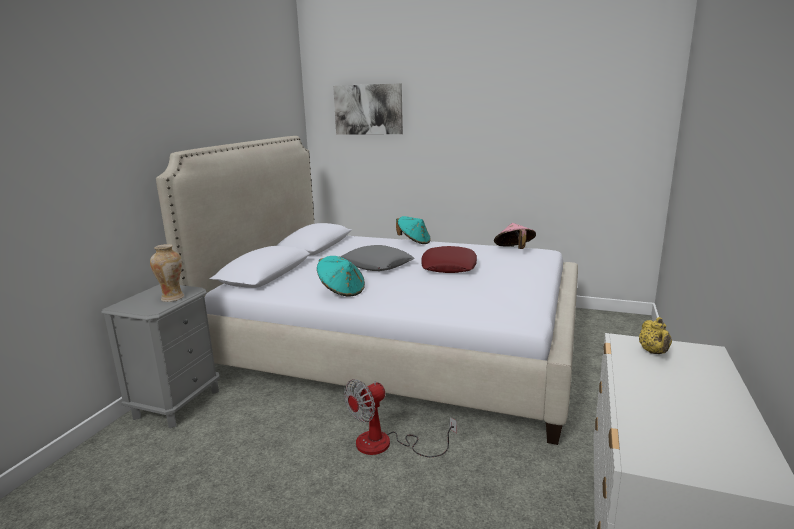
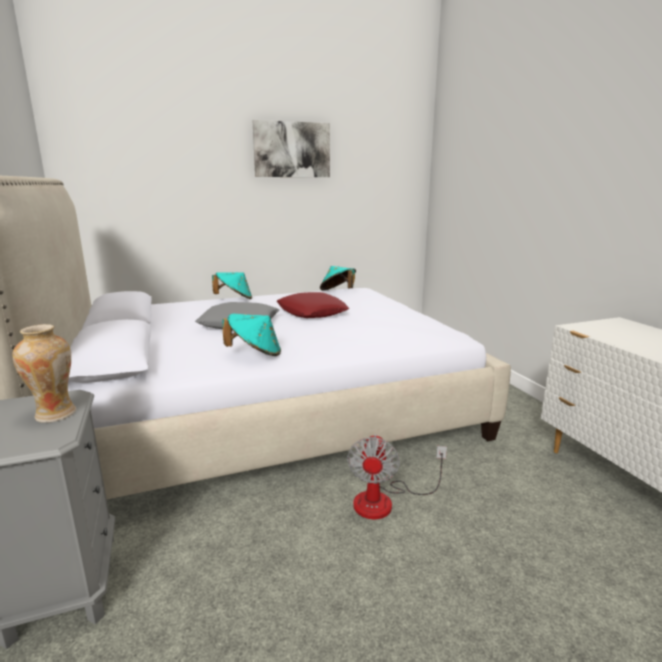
camera: 40 degrees left, 0 degrees up
picture [333,83,403,135] -> picture moved to [252,120,330,177]
pink hat [494,223,536,249] -> turquoise hat [320,266,356,290]
yellow teapot [639,317,672,354] -> none

